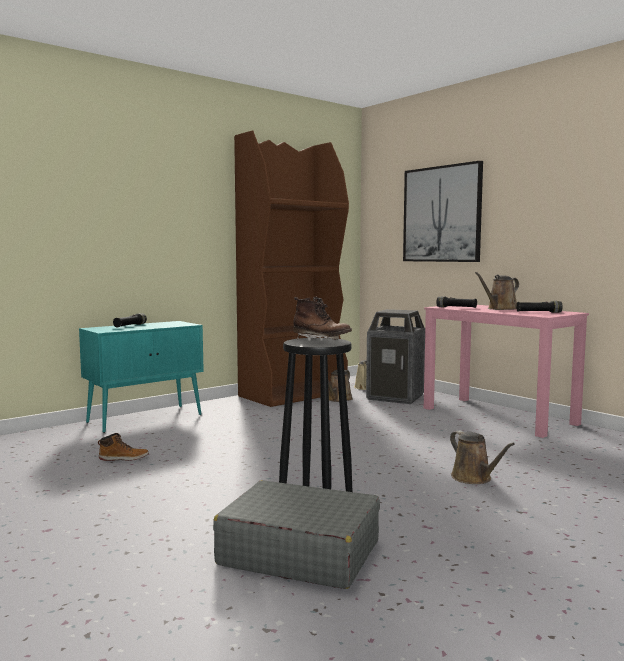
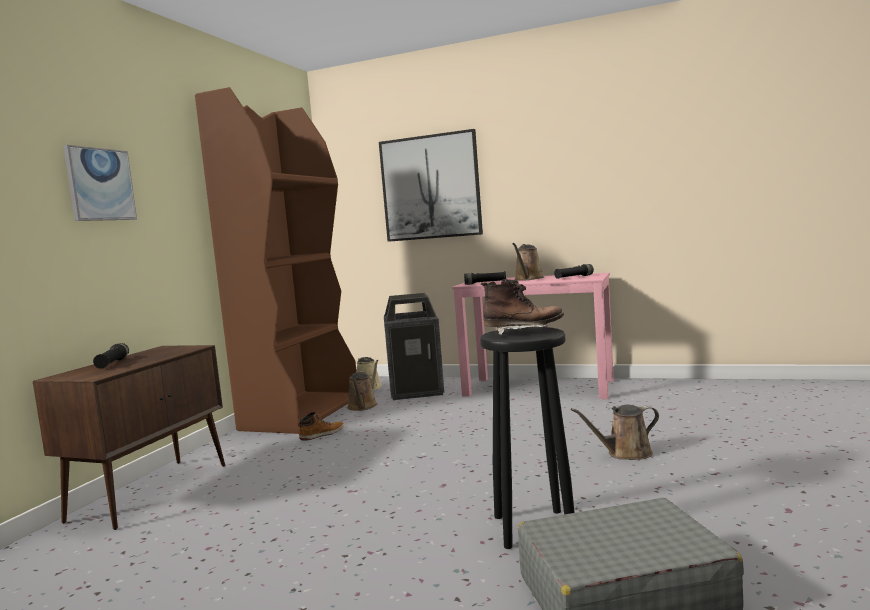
camera: 30 degrees left, 0 degrees up
turquoise cabinet [79,321,204,433] -> brown cabinet [33,345,225,530]
boot [98,433,149,461] -> boot moved to [298,412,344,441]
brown watering can [450,430,515,484] -> brown watering can turned 135 degrees clockwise [571,405,659,460]
none -> picture [63,145,137,221]

